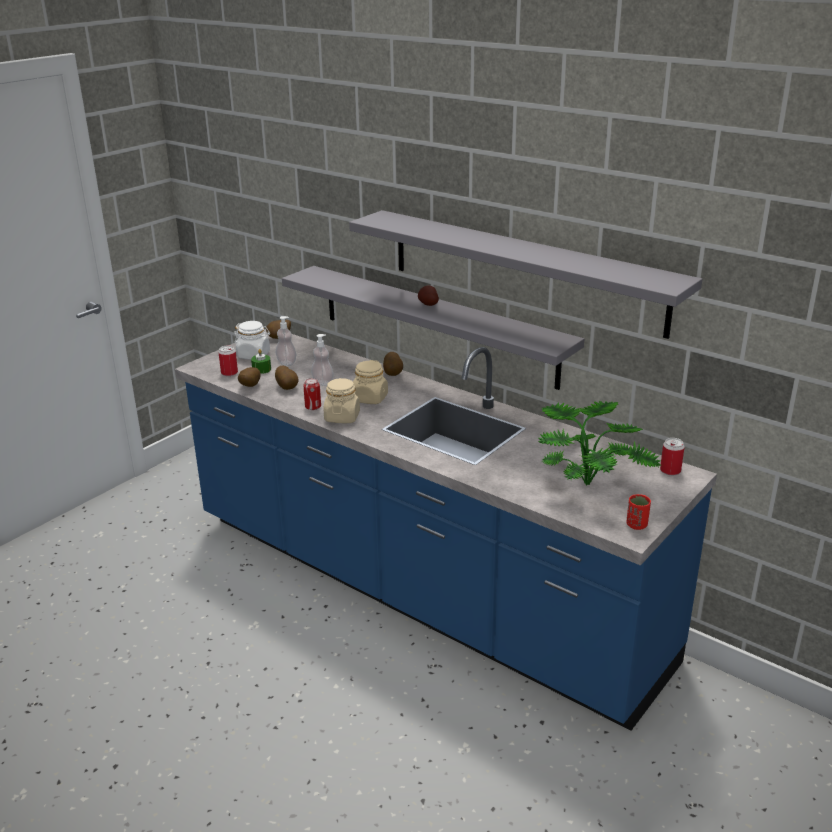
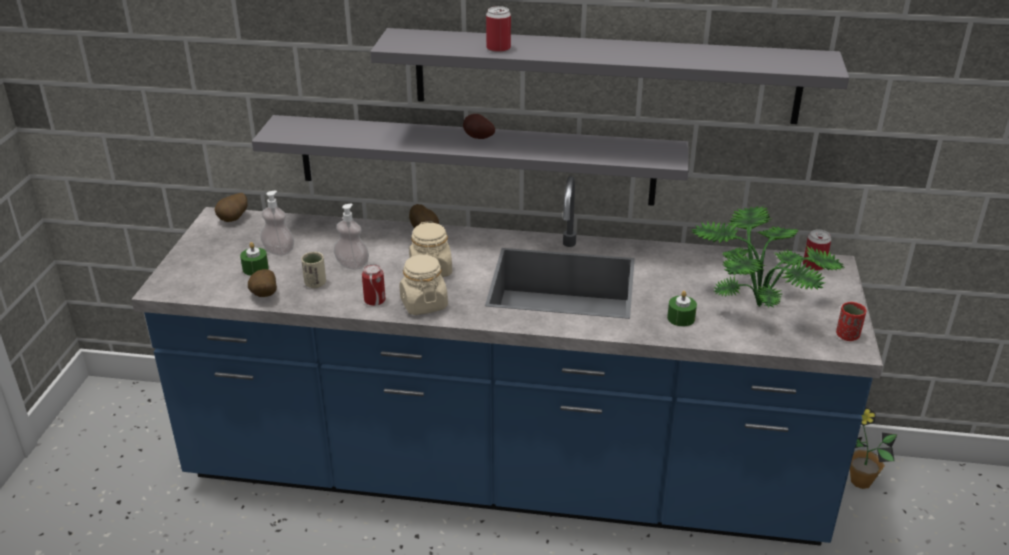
camera: 30 degrees left, 5 degrees up
can [218,346,238,376] -> can moved to [486,6,511,53]
white jar [234,321,270,360] -> none
potato [275,366,299,390] -> beige cup [301,252,326,288]
none -> green candle [667,291,697,326]
none -> potted plant [850,407,898,489]

